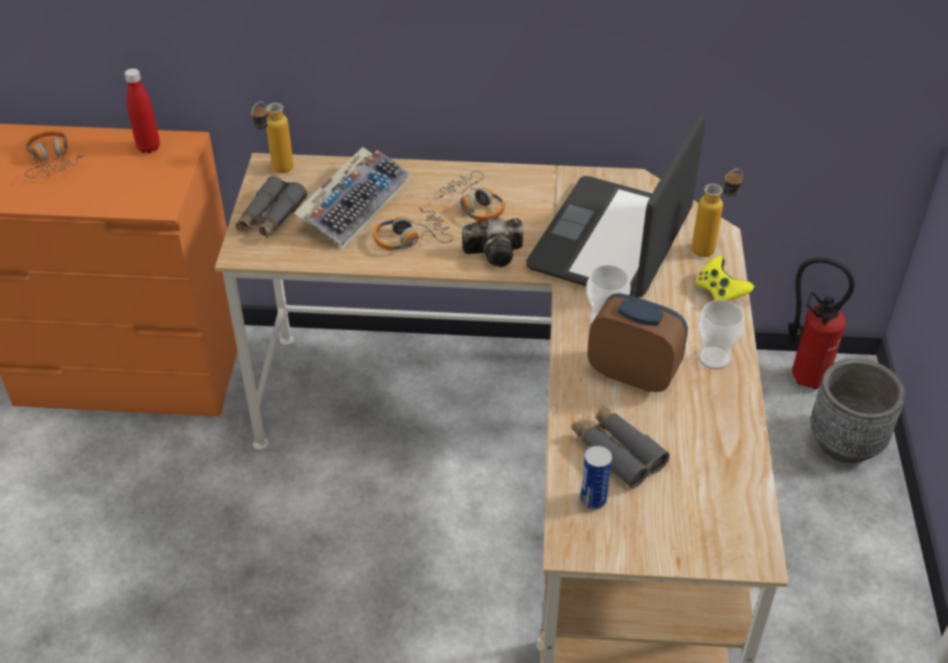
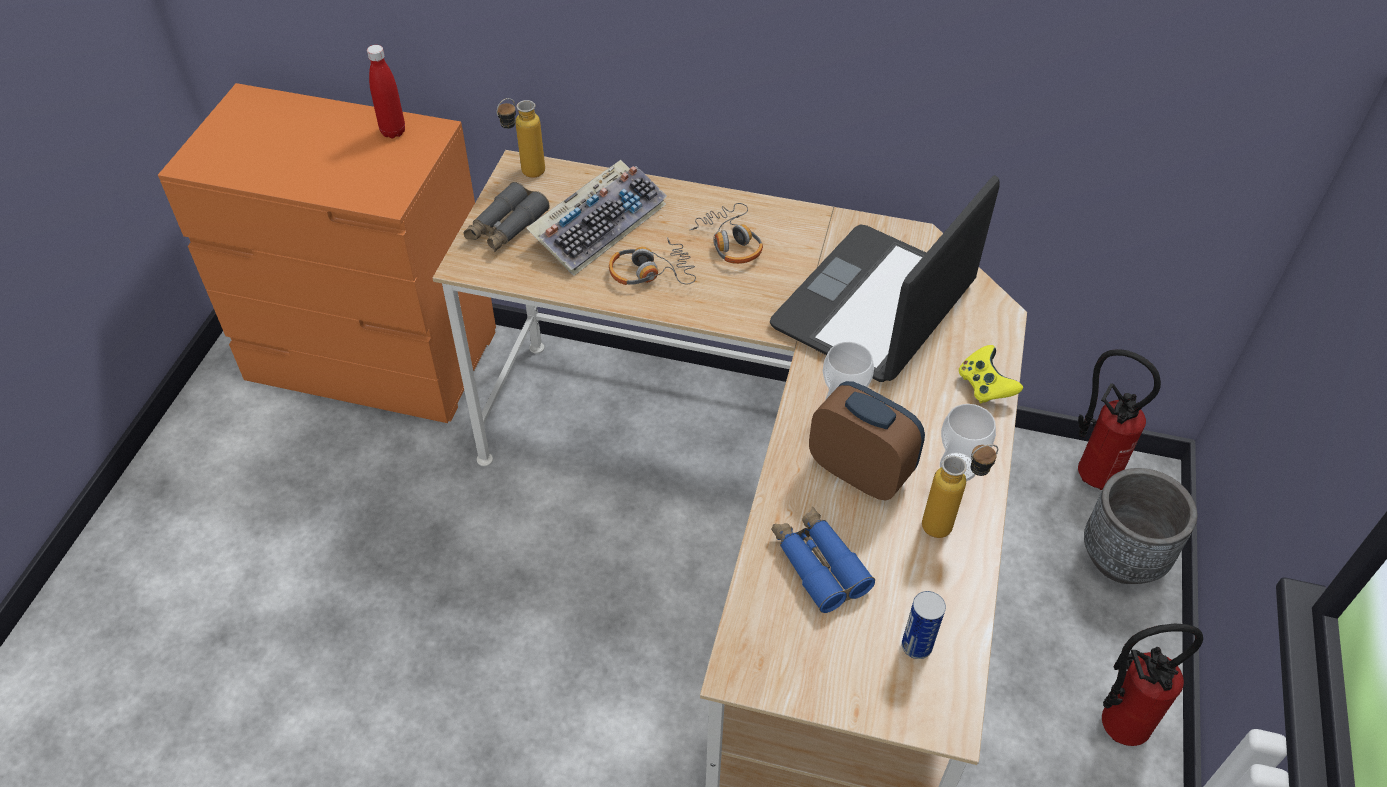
camera: 10 degrees right, 5 degrees up
headphones [25,130,85,178] -> none
camera [462,217,523,267] -> none
grey binoculars [572,404,670,488] -> blue binoculars [772,507,875,613]
can [580,445,612,510] -> can moved to [902,591,946,659]
bottle [692,169,743,257] -> bottle moved to [922,444,998,538]
none -> fire extinguisher [1102,624,1203,746]

